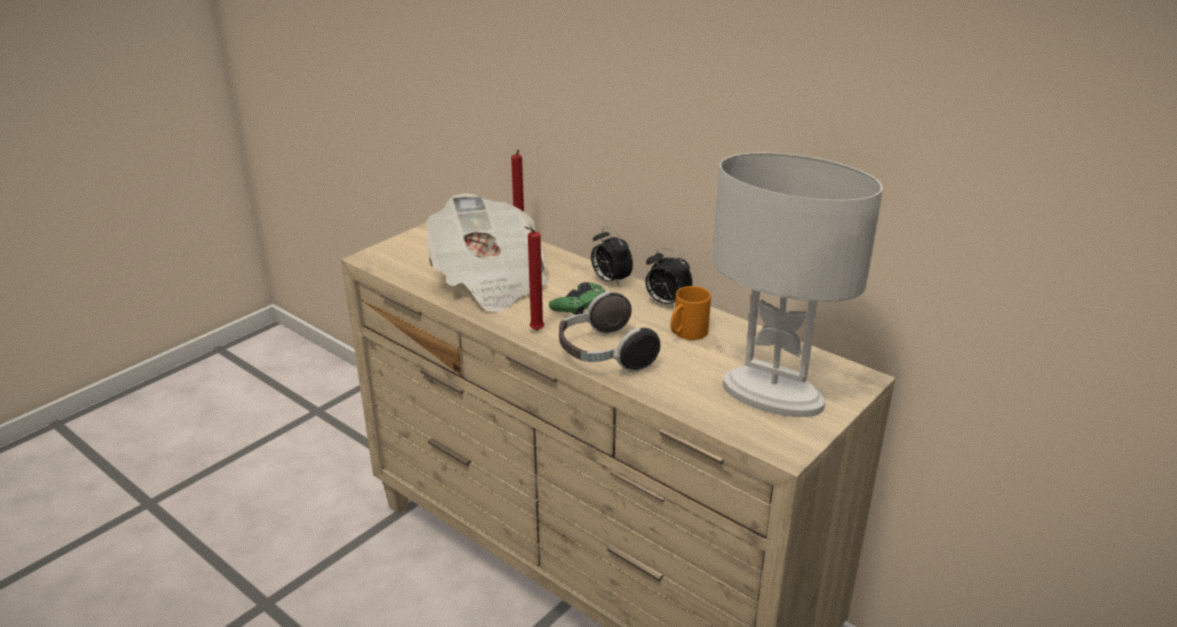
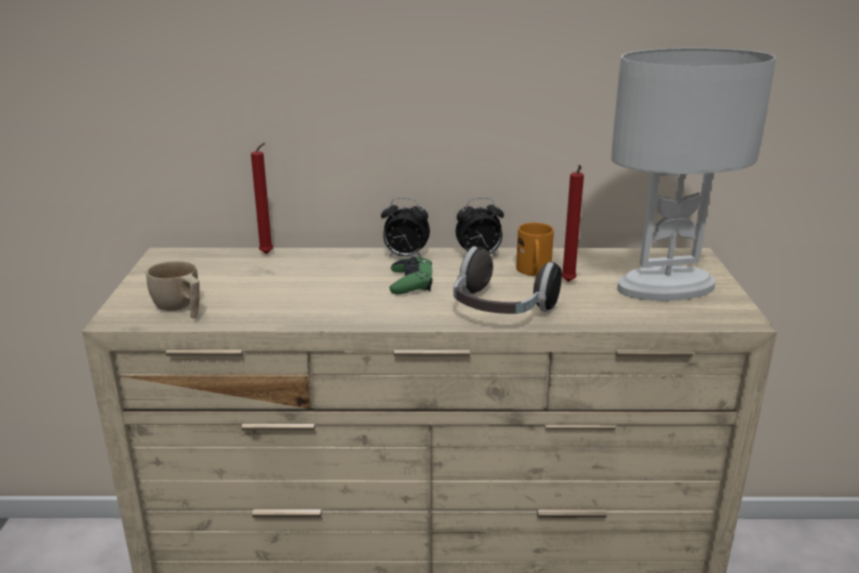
camera: 40 degrees left, 5 degrees down
newspaper [426,193,548,313] -> none
red candle [524,226,544,331] -> red candle moved to [562,165,584,282]
none -> beige cup [146,261,200,318]

